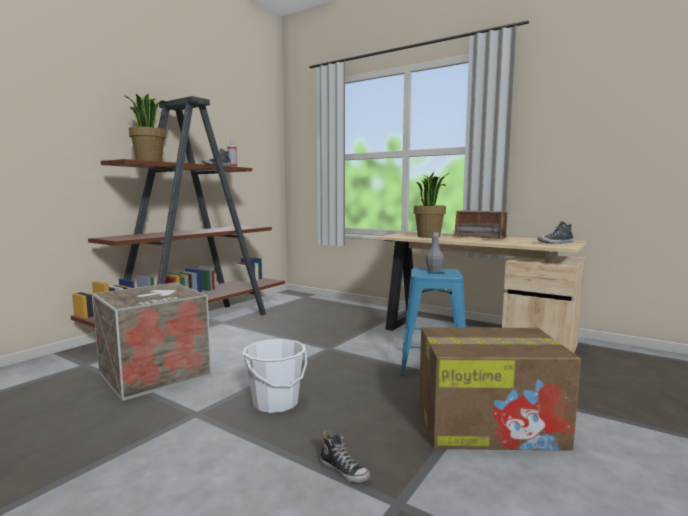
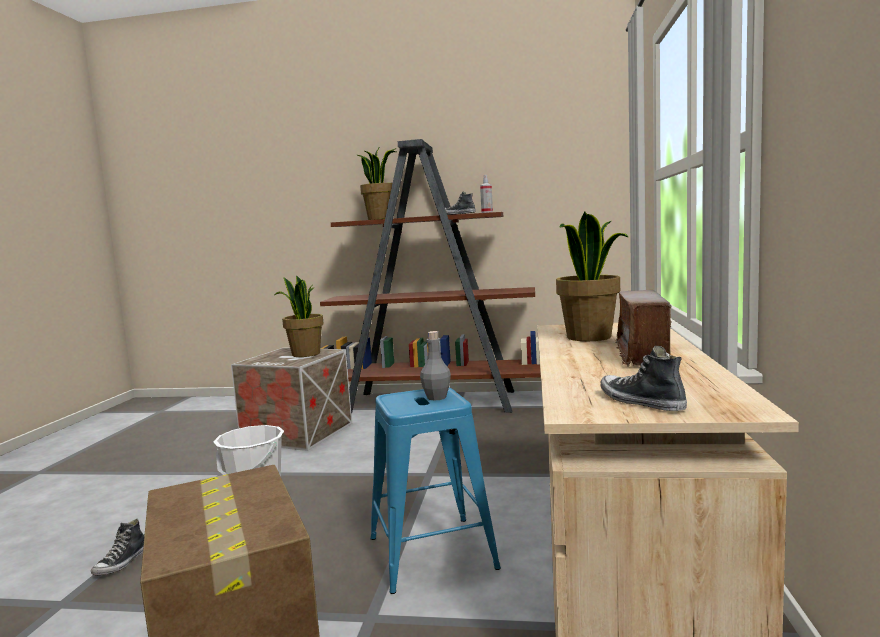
camera: 65 degrees right, 0 degrees up
none -> potted plant [275,275,324,357]

